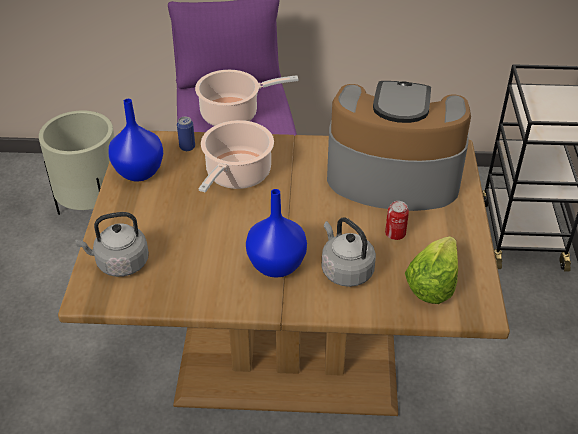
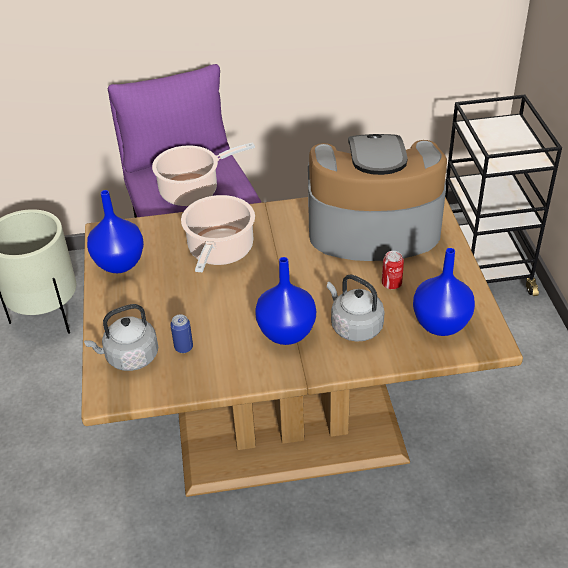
camera: 10 degrees left, 0 degrees up
can [177,117,195,151] -> can moved to [170,314,193,353]
lettuce [405,236,458,304] -> blue vase [413,248,475,336]

